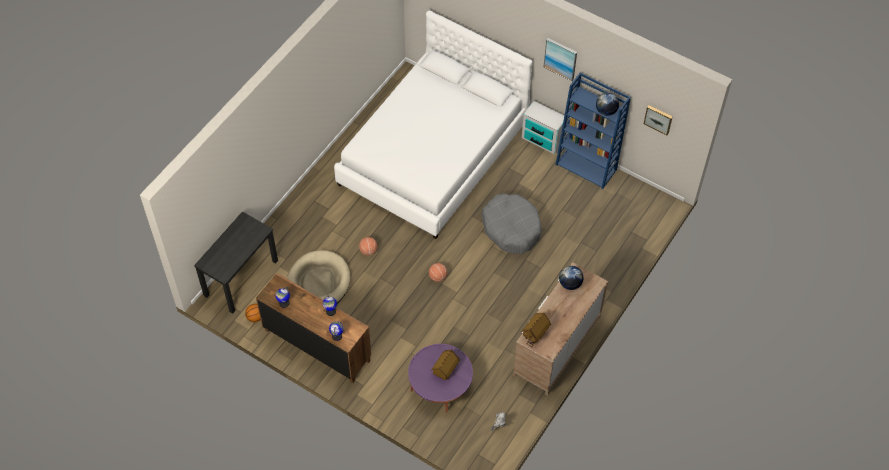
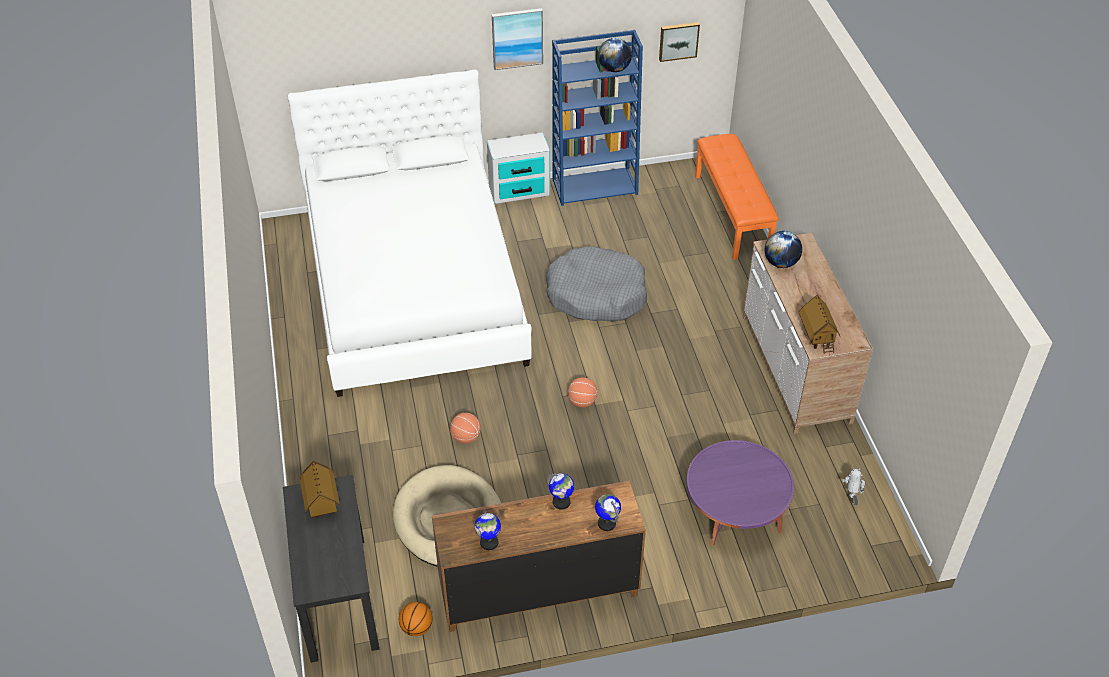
camera: 45 degrees left, 10 degrees down
toy house [431,349,460,380] -> toy house moved to [300,460,340,518]
none -> orange bench [695,134,779,260]

